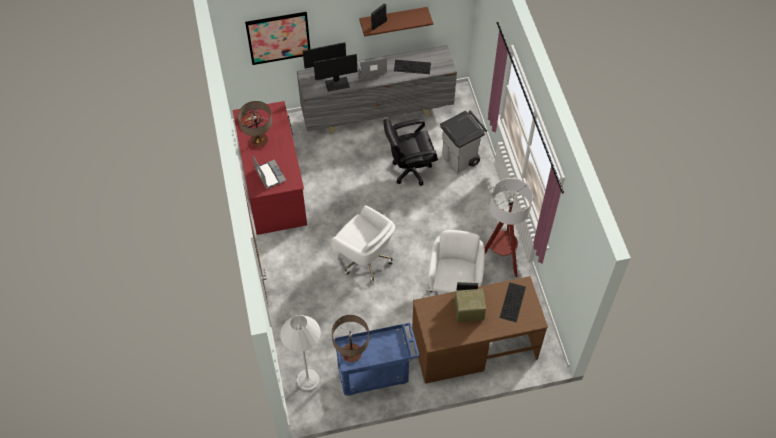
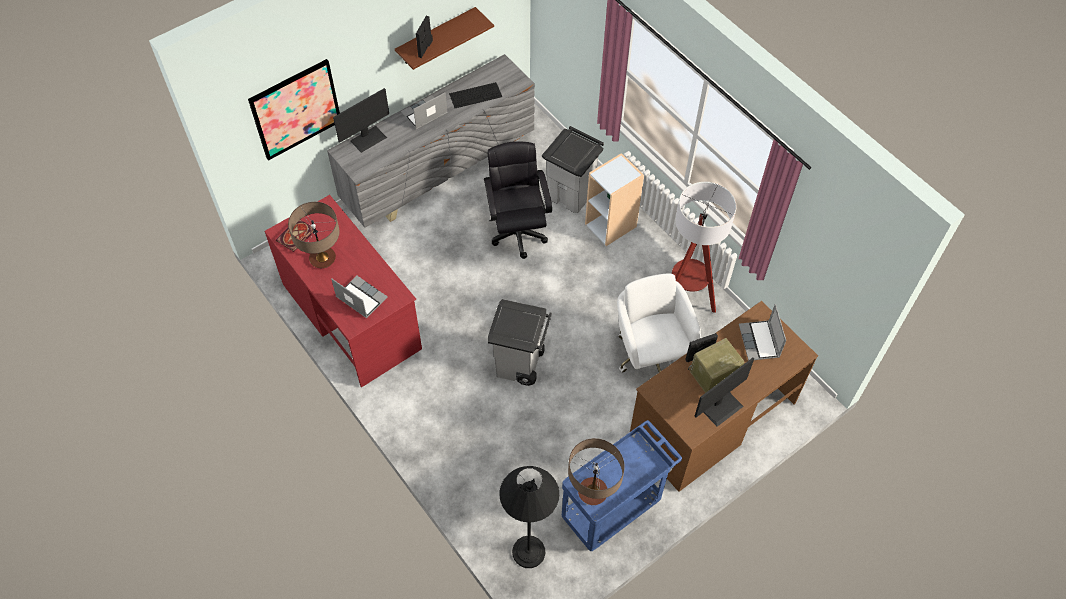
camera: 25 degrees left, 0 degrees up
white floor lamp [280,315,321,391] -> black floor lamp [499,466,559,568]
monitor [314,54,357,92] -> monitor moved to [695,358,754,427]
white office chair [332,206,395,283] -> grey trash can [488,299,552,386]
black office chair [384,119,438,186] -> black office chair turned 120 degrees clockwise [484,141,552,259]
keyboard [500,282,526,322] -> laptop [739,304,786,361]
none -> bookcase [585,153,644,246]

